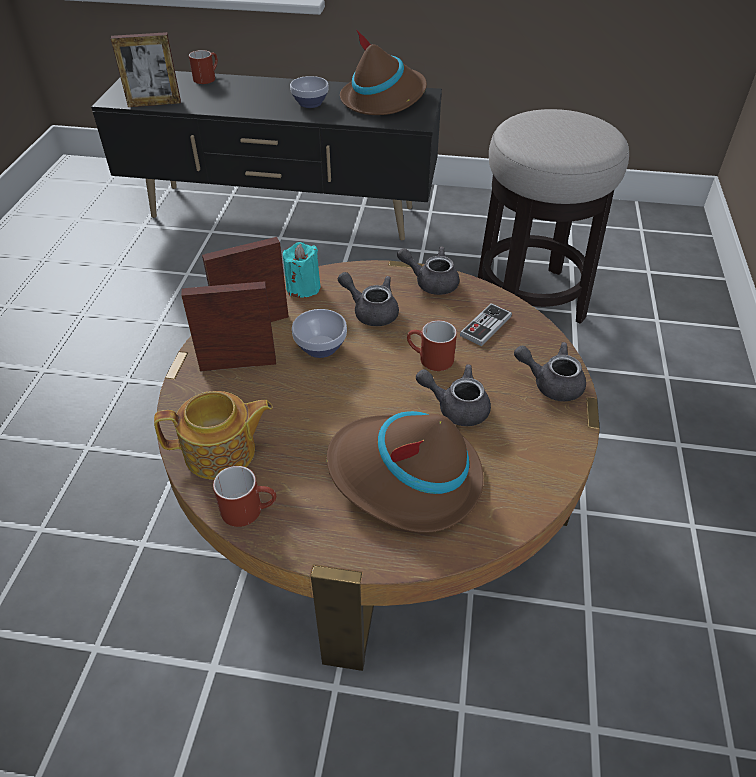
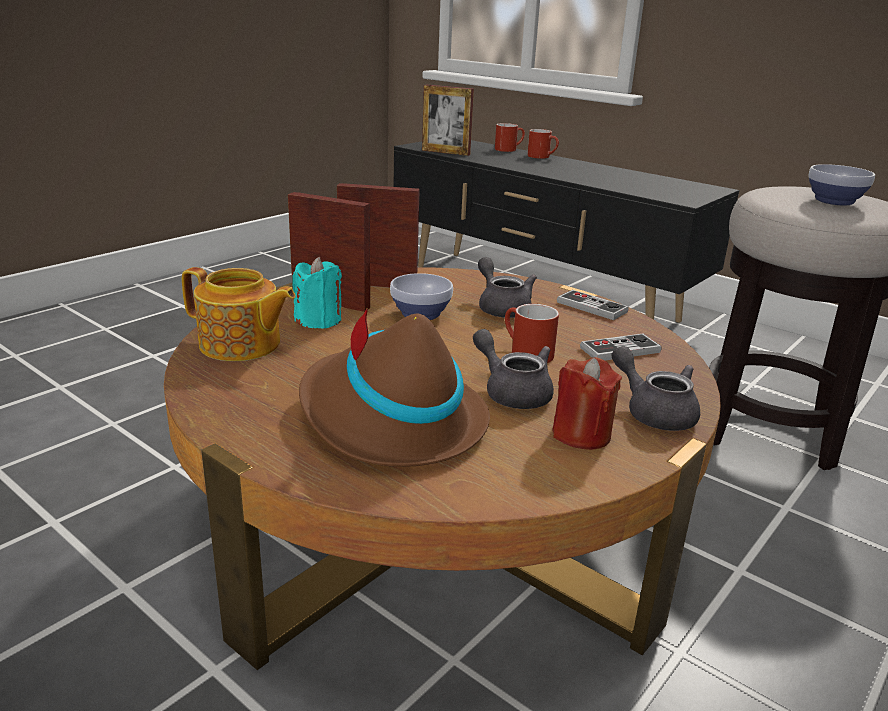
camera: 30 degrees right, 20 degrees down
red mug [213,466,276,527] -> red mug moved to [527,129,559,159]
turquoise candle [283,242,321,298] -> turquoise candle moved to [292,257,342,329]
bowl [290,76,329,108] -> bowl moved to [808,164,875,206]
brown hat [340,29,427,115] -> none
grey teapot [397,246,459,295] -> game controller [557,290,629,320]
none -> red candle [552,357,622,450]

